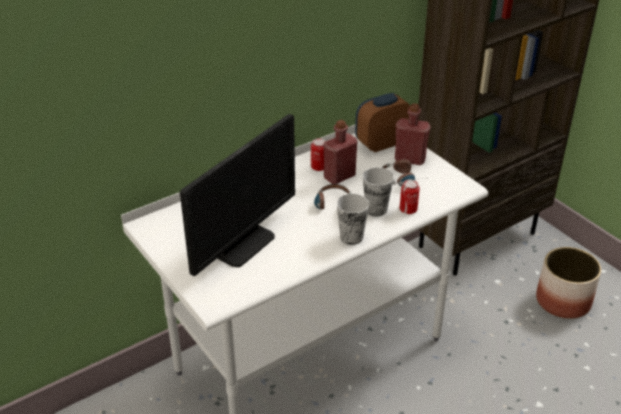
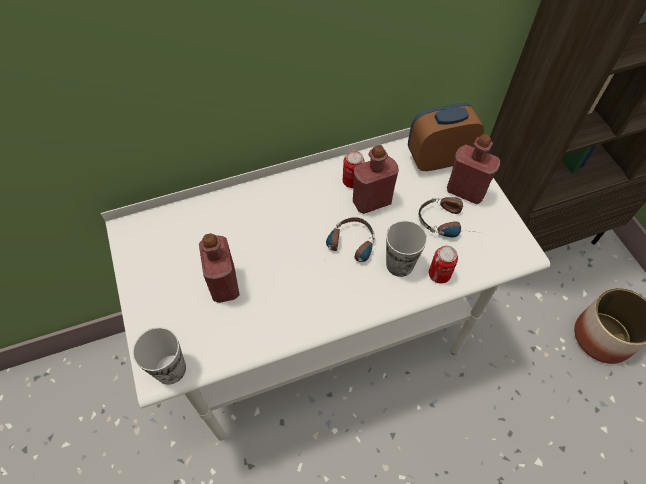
camera: 15 degrees right, 20 degrees up
monitor [180,114,295,276] -> red bottle [199,233,240,303]
cup [337,194,369,245] -> cup moved to [132,327,186,384]

